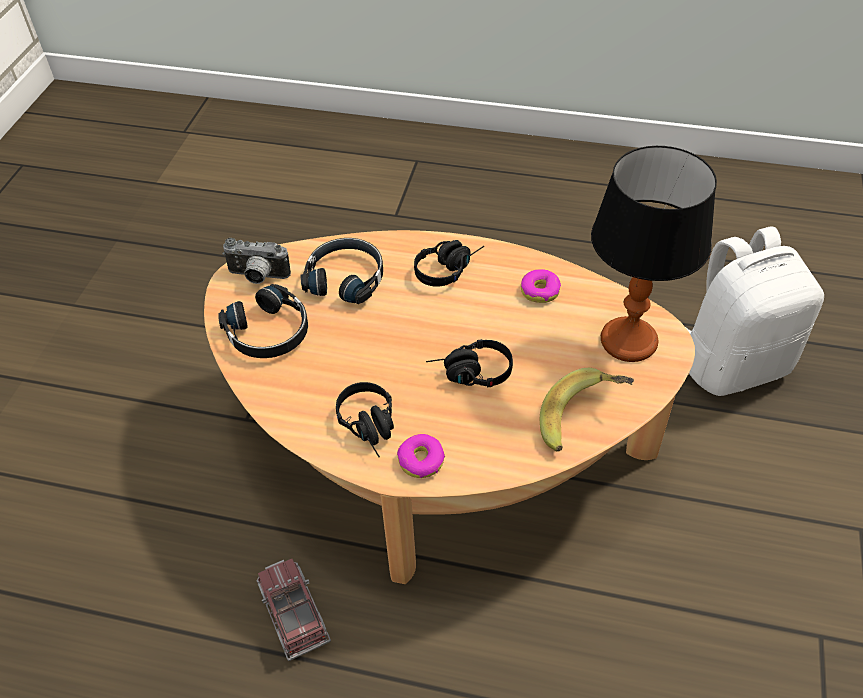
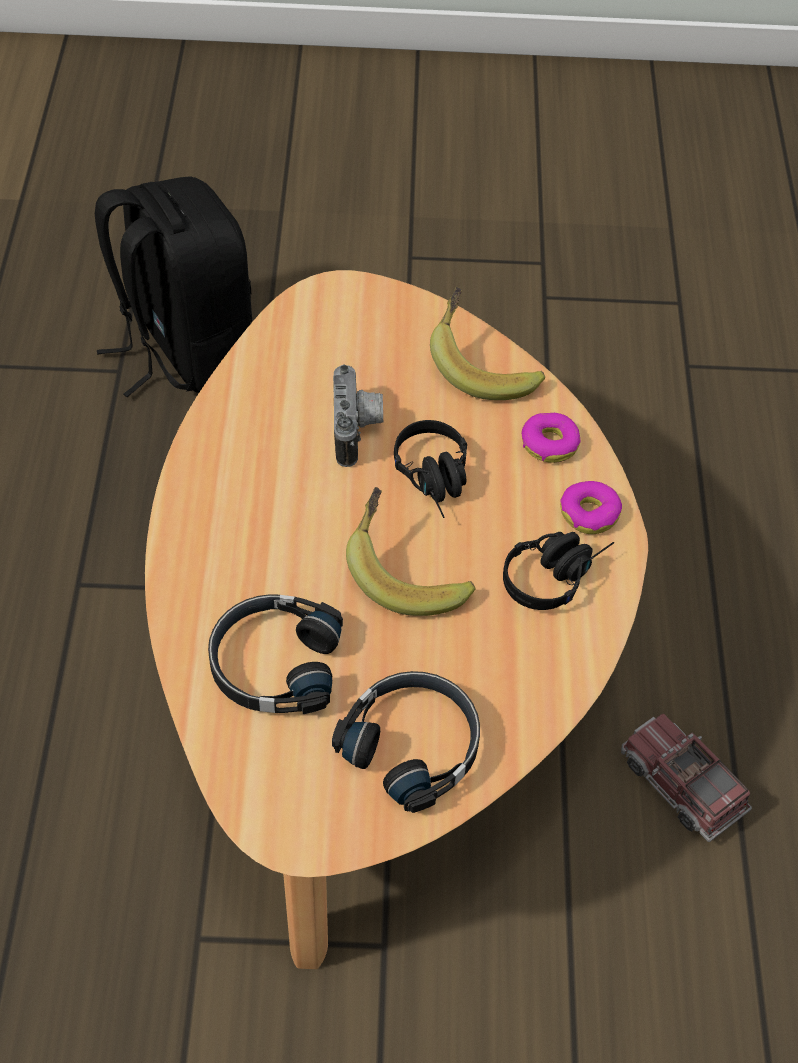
camera: 105 degrees left, 5 degrees up
camera [222,238,291,284] -> camera moved to [333,364,383,467]
toy truck [257,559,331,661] -> toy truck turned 90 degrees clockwise [621,713,752,842]
black headphones [414,240,484,287] -> none
donut [521,269,561,303] -> donut moved to [521,413,580,463]
table lamp [591,146,717,362] -> none
white backpack [686,227,824,396] -> black backpack [95,177,252,397]
none -> banana [346,487,476,616]

